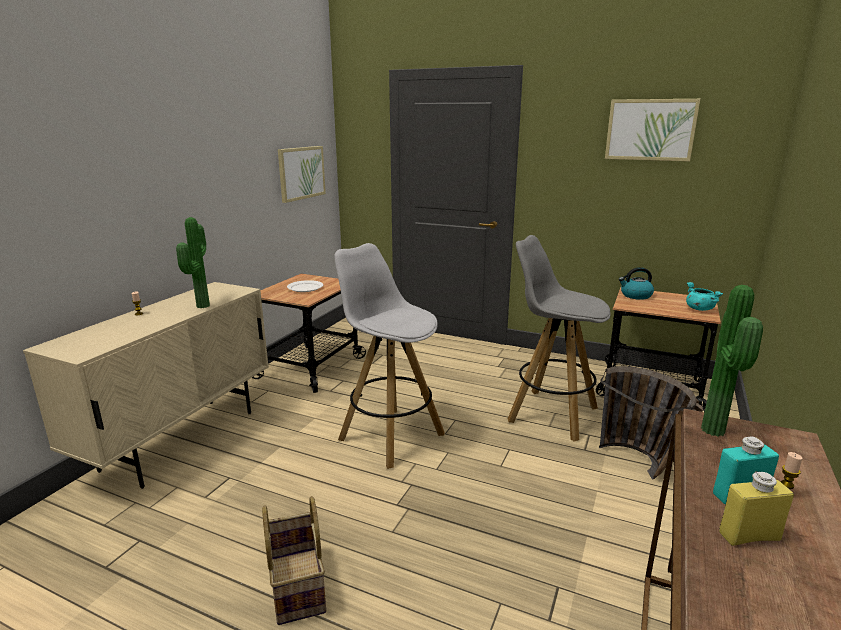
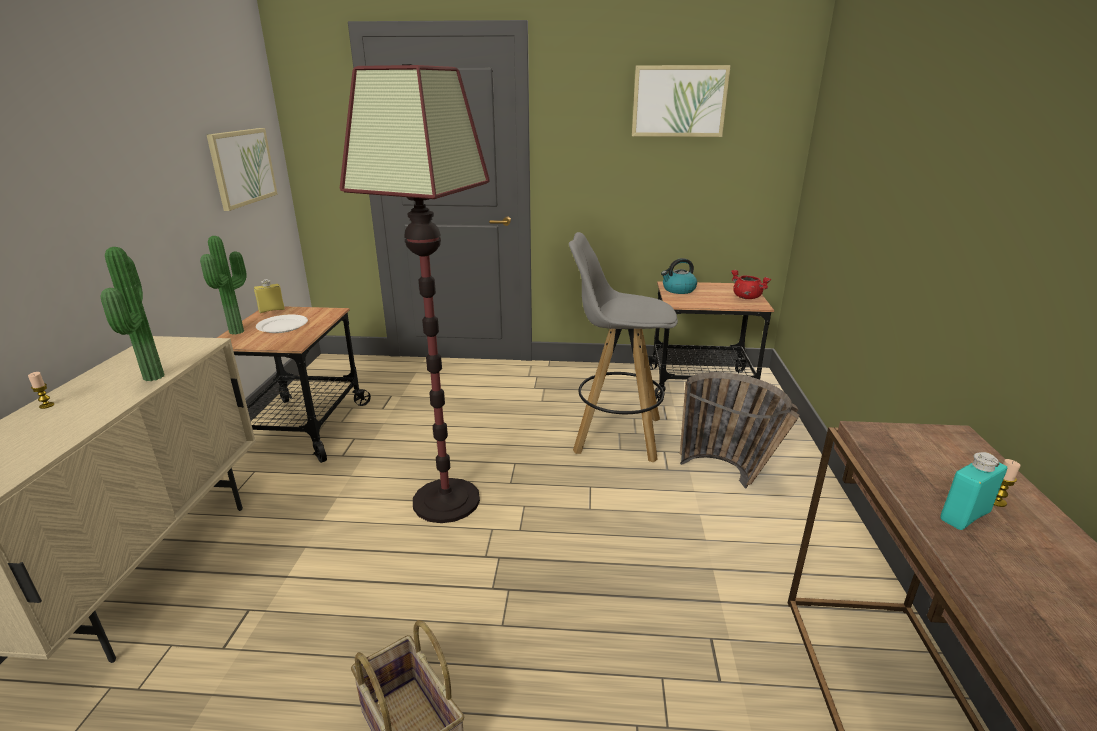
camera: 20 degrees left, 5 degrees up
white stool [335,243,445,469] -> floor lamp [340,64,490,523]
turquoise cooking pot [686,282,723,311] -> red cooking pot [731,270,771,299]
potted plant [701,285,763,436] -> potted plant moved to [200,236,247,335]
yellow bottle [719,471,794,546] -> yellow bottle moved to [254,279,285,313]

